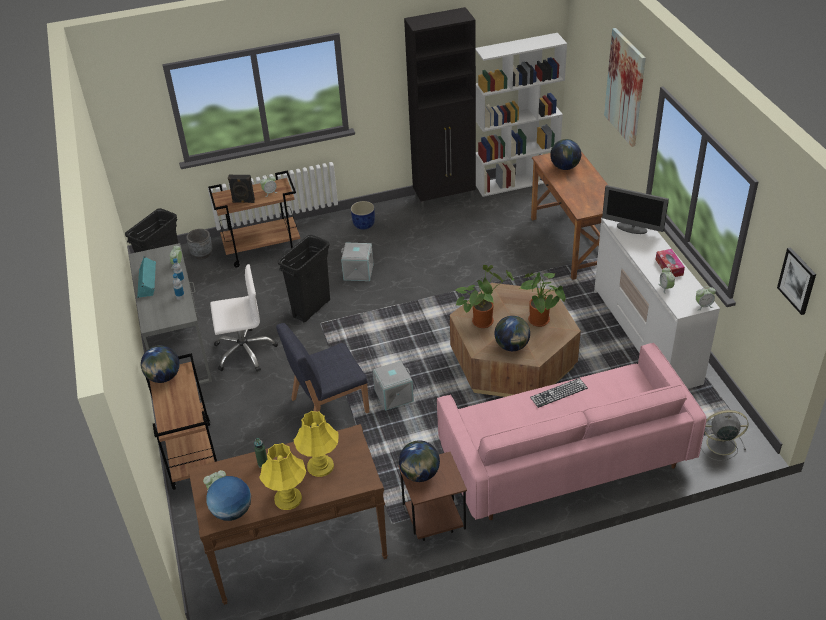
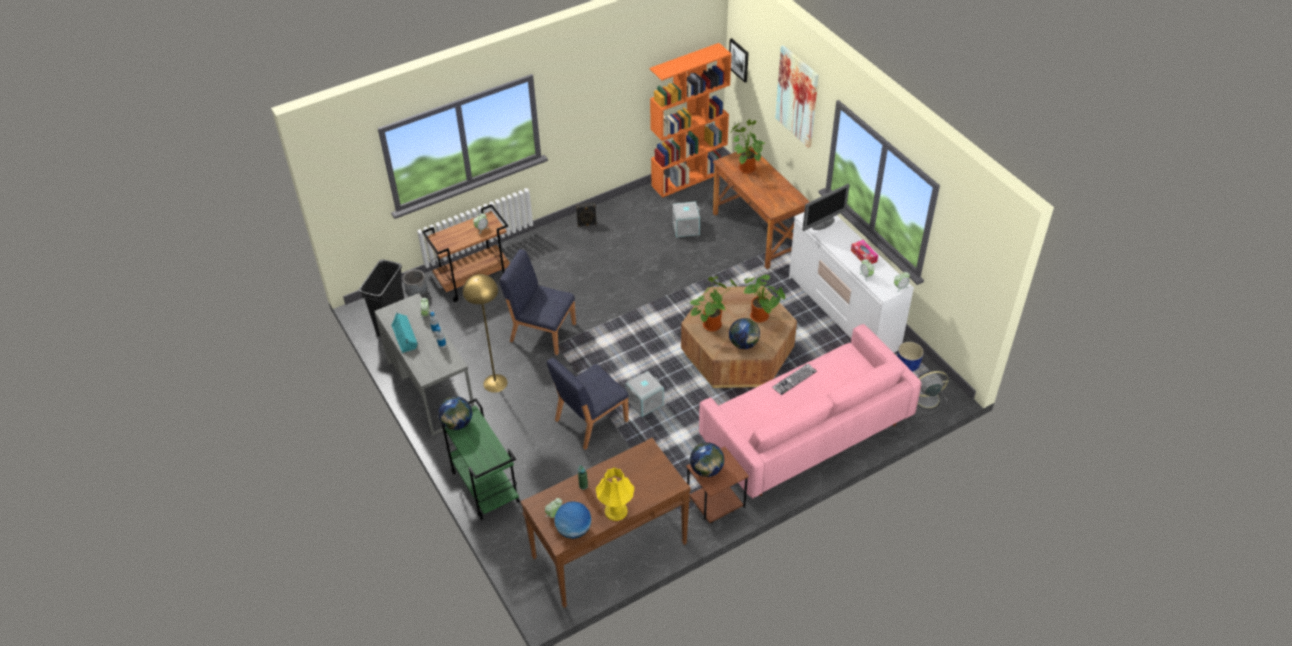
camera: 15 degrees left, 5 degrees up
brown cart [146,353,217,490] -> green cart [437,398,520,520]
white office chair [210,264,278,372] -> yellow floor lamp [463,274,508,393]
black speaker [228,175,255,203] -> black speaker moved to [576,202,597,227]
black trash can [277,235,330,322] -> blue chair [499,249,576,355]
yellow table lamp [293,411,339,477] -> none
grey storage box [341,243,374,281] -> grey storage box moved to [672,201,700,237]
blue planter [351,201,375,230] -> blue planter moved to [897,342,924,372]
black cabinet [404,7,476,211] -> none
white bookcase [476,33,567,197] -> orange bookcase [650,43,732,198]
globe [550,139,581,170] -> potted plant [730,119,765,174]
monitor [602,185,669,234] -> monitor turned 45 degrees counterclockwise [802,184,850,231]
picture [777,247,816,315] -> picture moved to [729,38,748,82]

